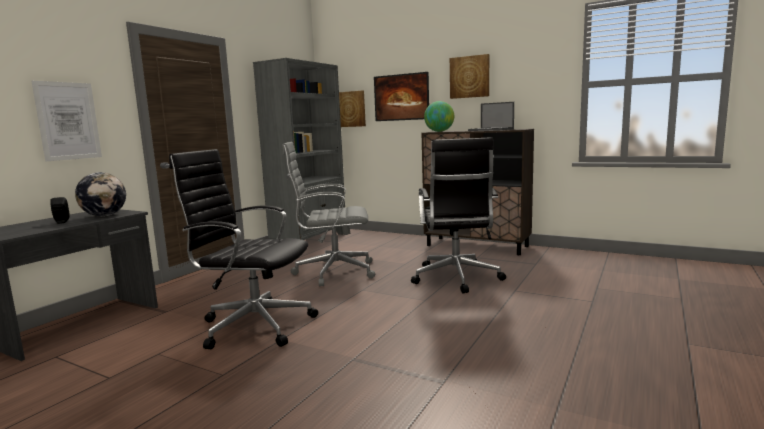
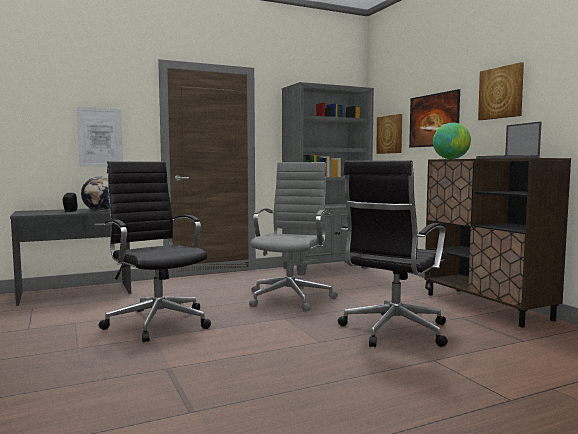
camera: 35 degrees right, 5 degrees down
grey office chair [282,142,375,286] -> grey office chair turned 75 degrees clockwise [249,162,338,312]

